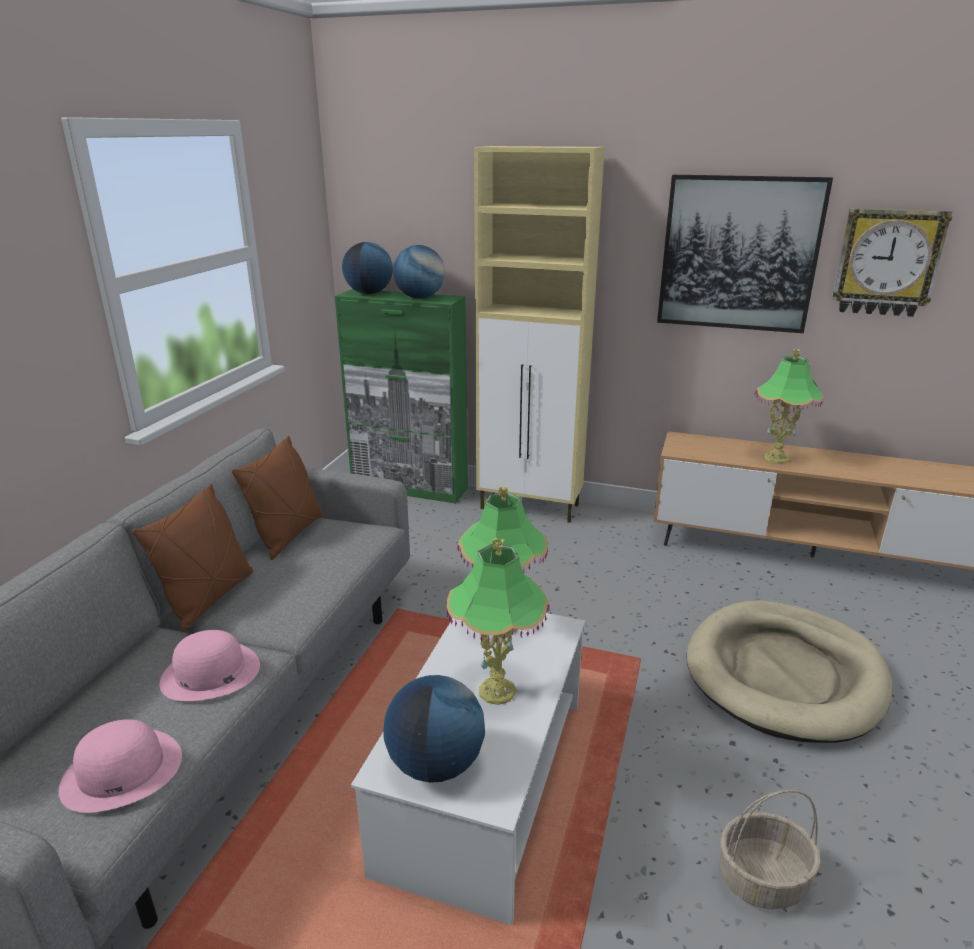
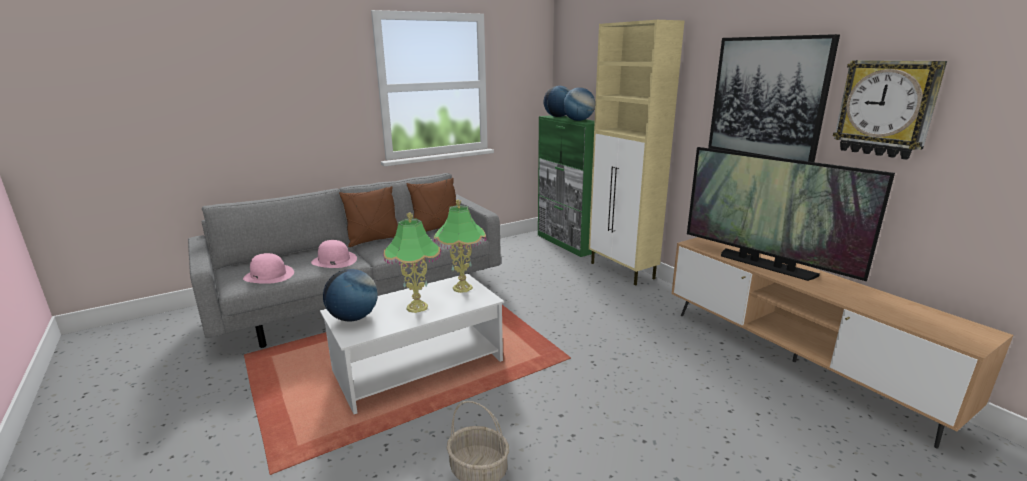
camera: 40 degrees right, 5 degrees down
beige dog bed [686,600,893,743] -> none
table lamp [755,349,823,464] -> television [687,147,895,281]

